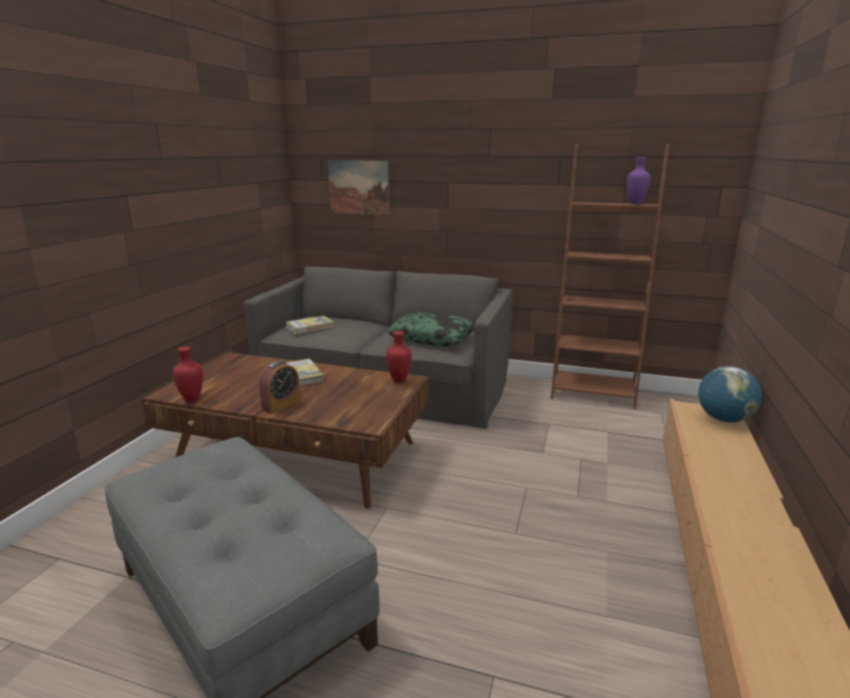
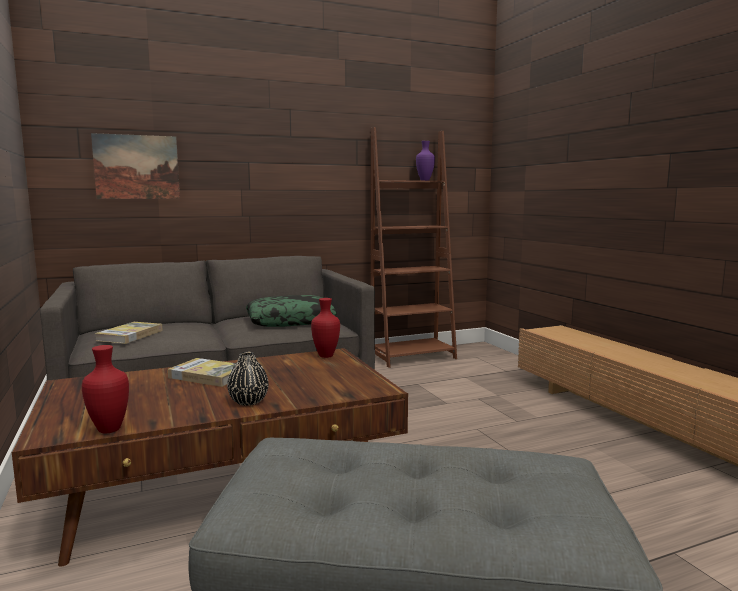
camera: 40 degrees left, 10 degrees down
alarm clock [259,361,301,414] -> black vase [227,352,268,406]
globe [698,366,762,422] -> none

